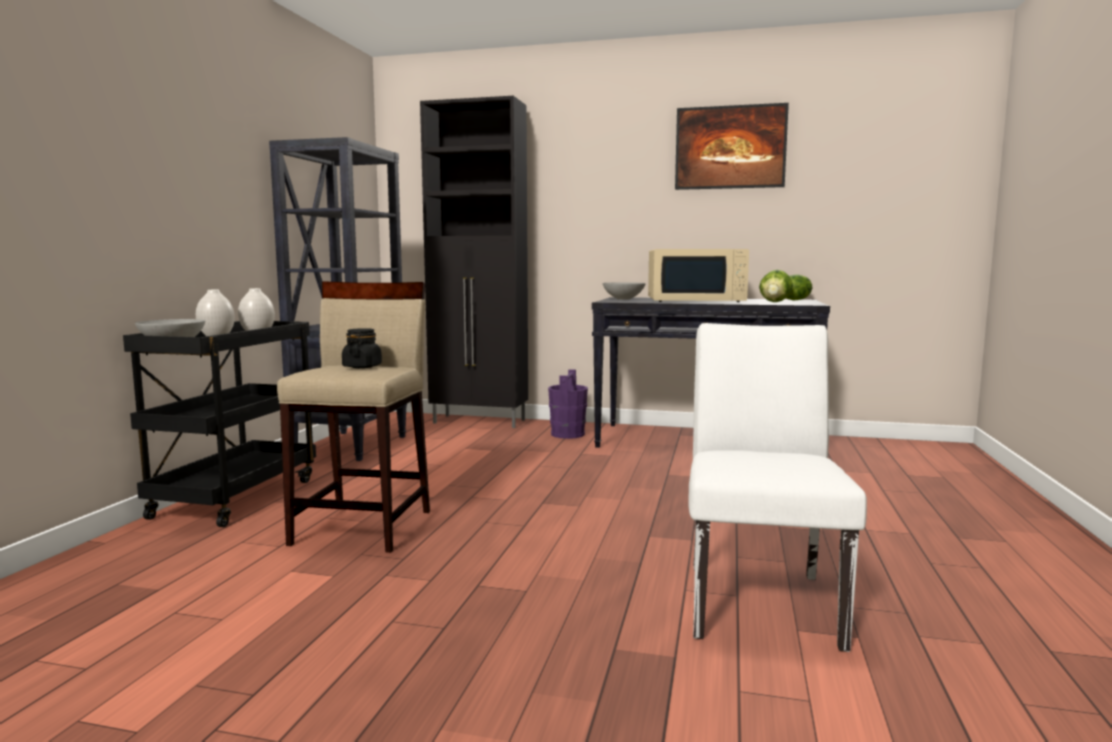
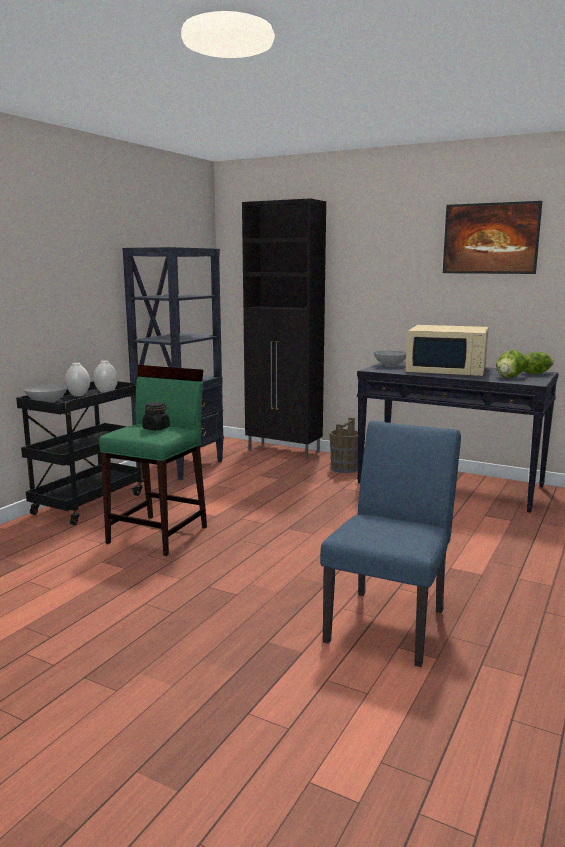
camera: 15 degrees right, 5 degrees up
beige stool [277,281,430,553] -> green stool [99,365,207,556]
purple bucket [548,369,588,439] -> brown bucket [329,417,358,473]
white chair [688,323,867,652] -> blue chair [320,421,461,667]

